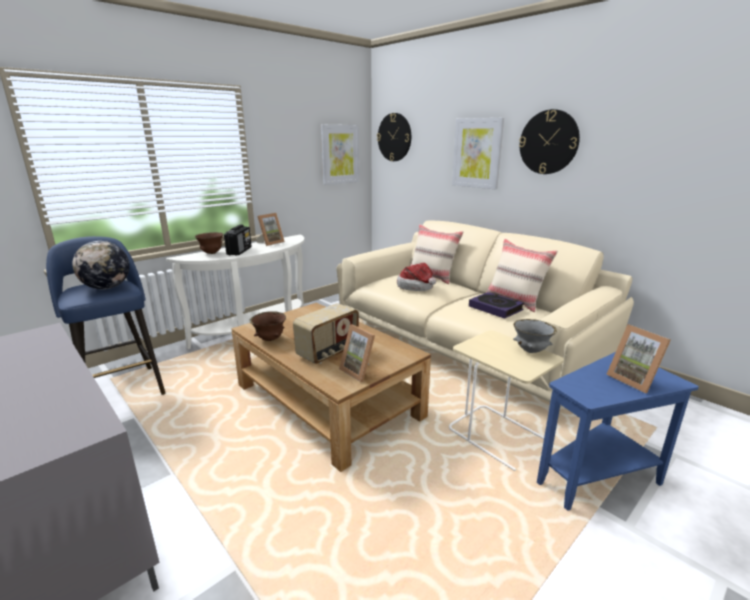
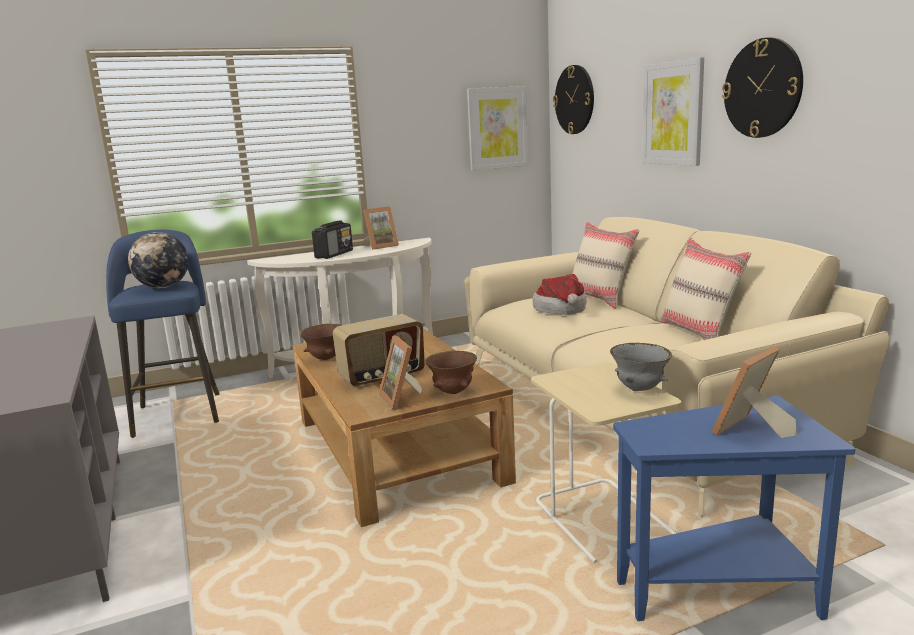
camera: 20 degrees right, 5 degrees down
brown bowl [195,232,224,254] -> brown bowl moved to [426,350,477,394]
book [469,292,524,319] -> none
picture frame [606,324,671,393] -> picture frame turned 60 degrees clockwise [711,346,797,438]

